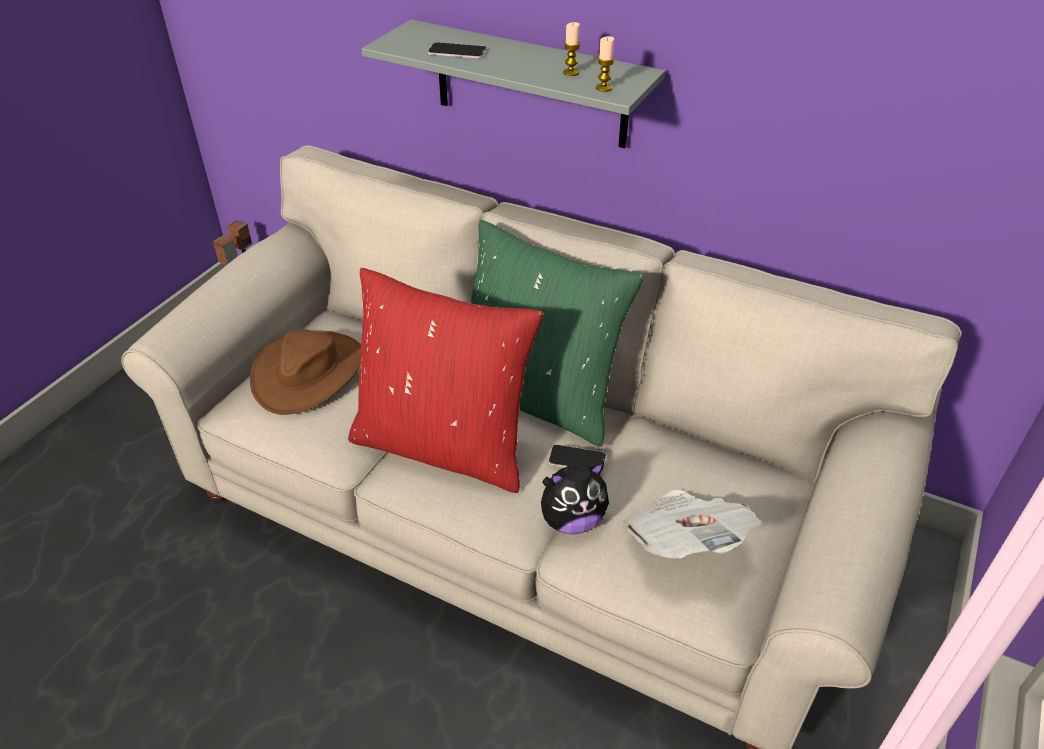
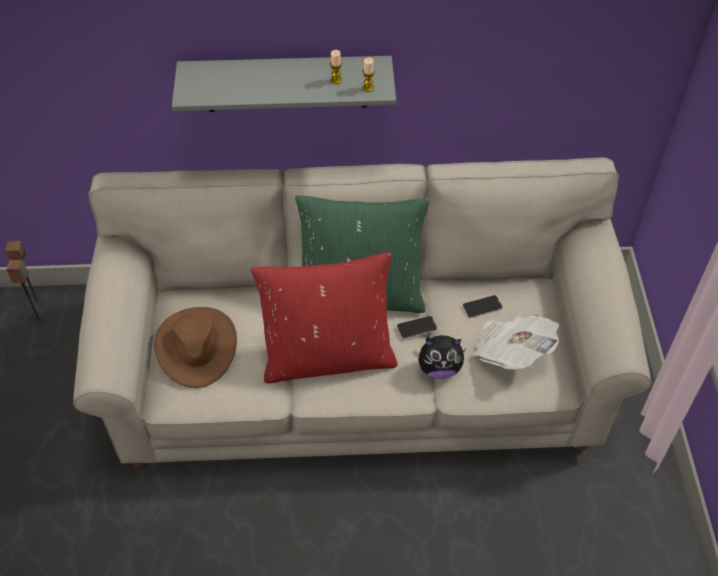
camera: 30 degrees left, 10 degrees up
phone [428,42,487,58] -> phone moved to [462,295,503,318]
plush toy [541,462,609,535] -> plush toy turned 45 degrees clockwise [418,335,466,379]

